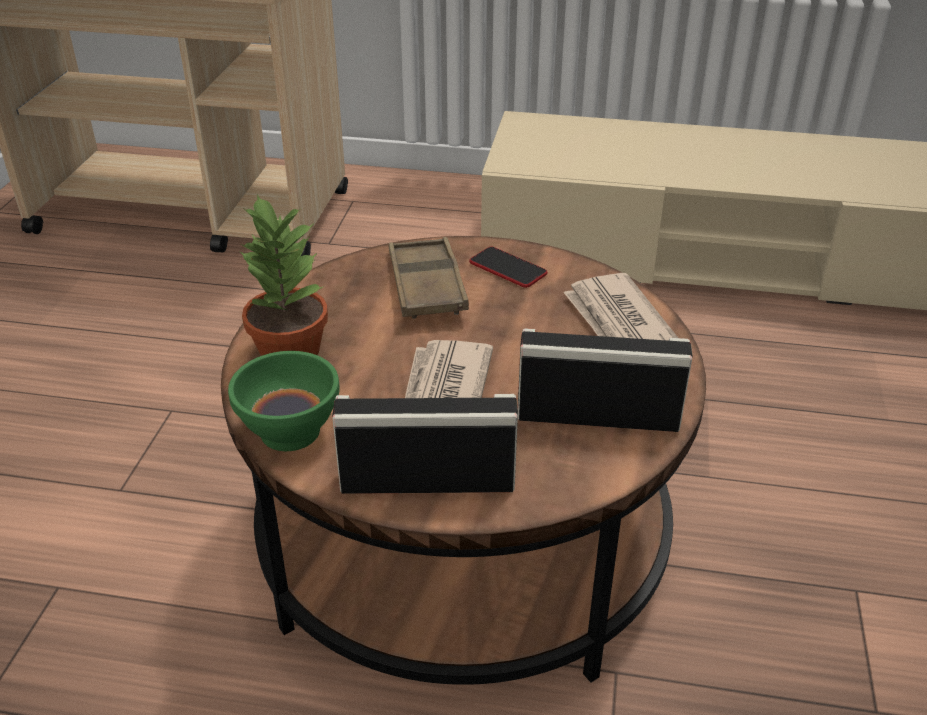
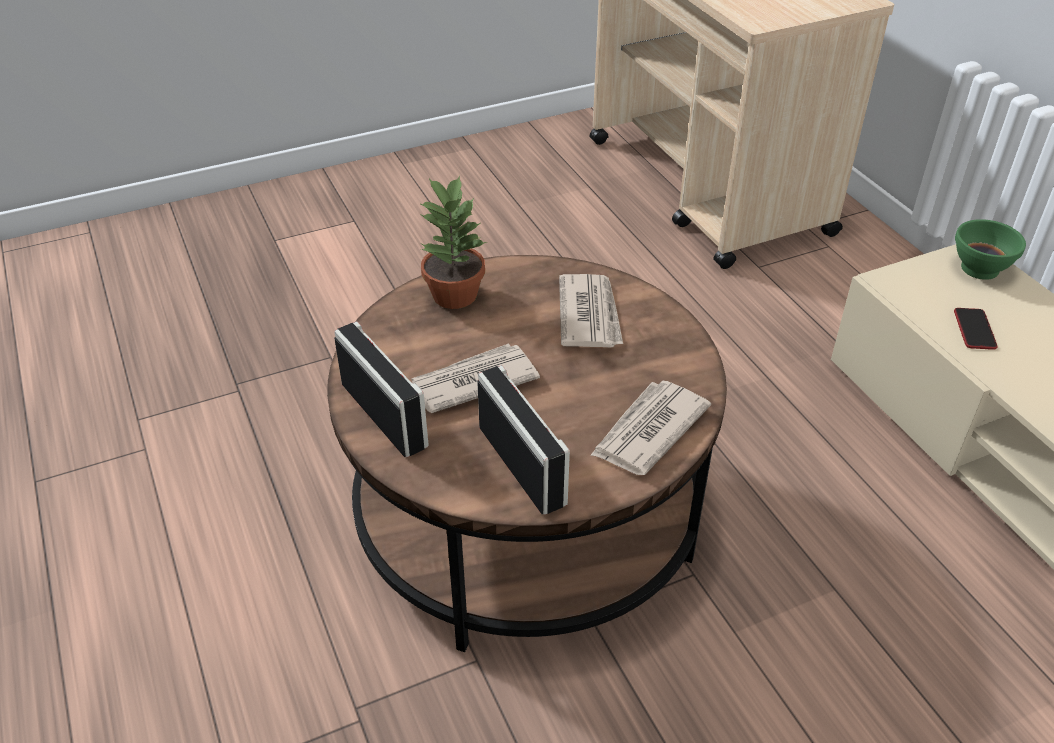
camera: 55 degrees right, 5 degrees up
green bowl [228,351,340,451] -> green bowl moved to [955,219,1026,280]
brown tray [389,237,469,319] -> newspaper [559,274,623,348]
phone [469,247,548,288] -> phone moved to [954,308,998,350]

